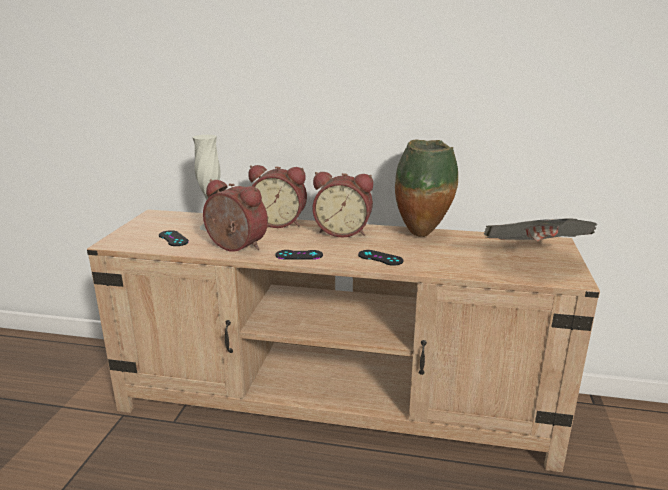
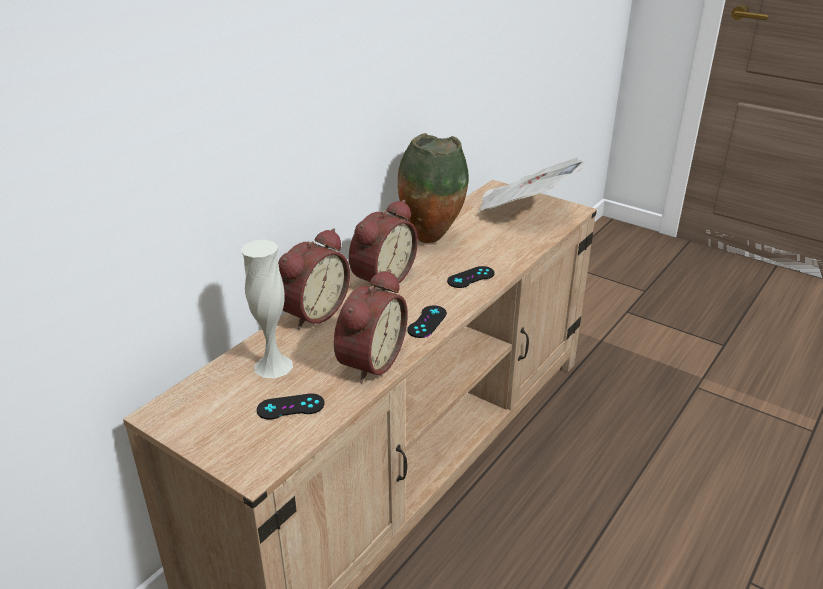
camera: 65 degrees left, 10 degrees up
alarm clock [203,179,268,252] -> alarm clock turned 150 degrees clockwise [334,269,408,383]

